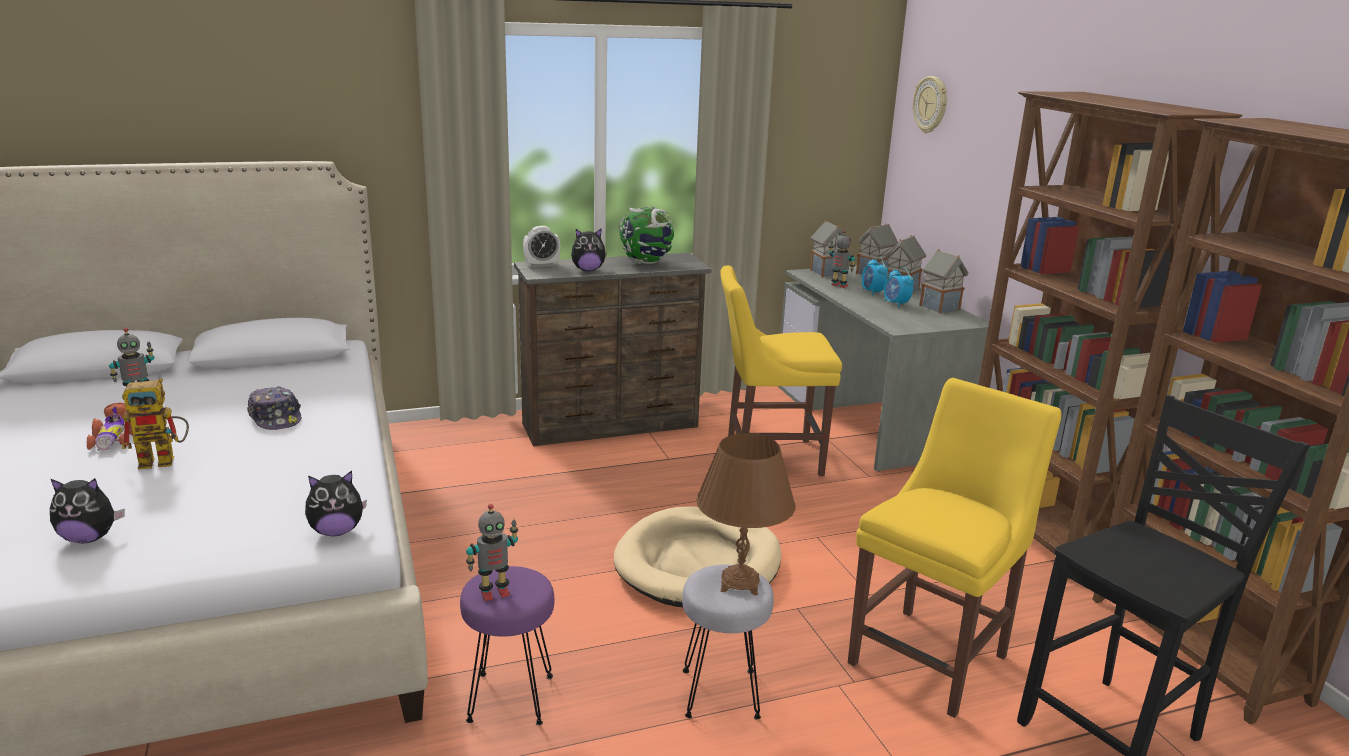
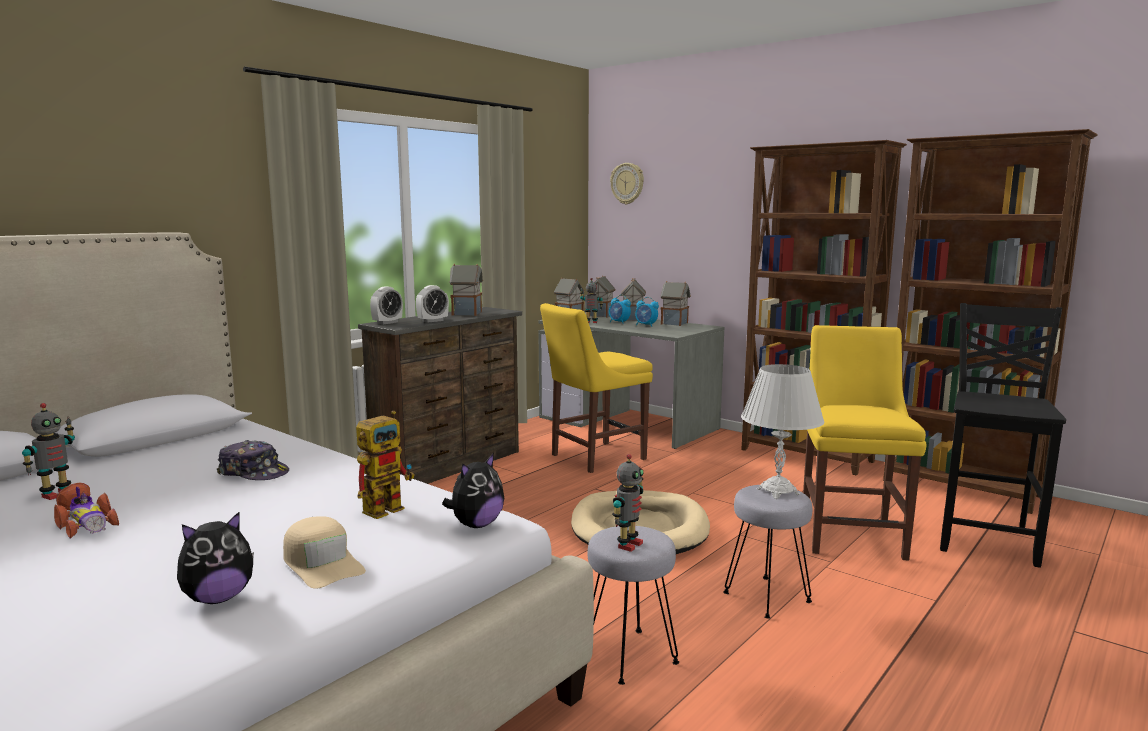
camera: 30 degrees left, 10 degrees down
toy robot [122,378,189,470] -> toy robot moved to [356,411,415,519]
purple stool [460,566,554,725] -> grey stool [588,526,679,685]
plush toy [571,228,607,271] -> alarm clock [416,285,449,323]
globe [618,206,674,264] -> toy house [449,264,483,316]
brown table lamp [696,433,795,595] -> white table lamp [741,364,825,499]
none -> beige cap [283,516,366,589]

